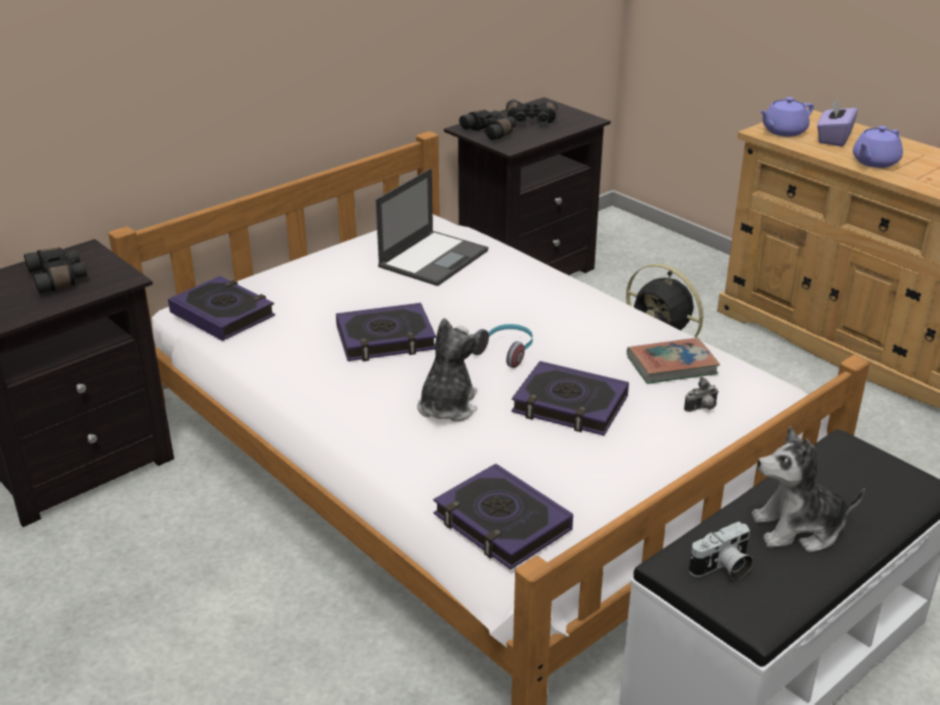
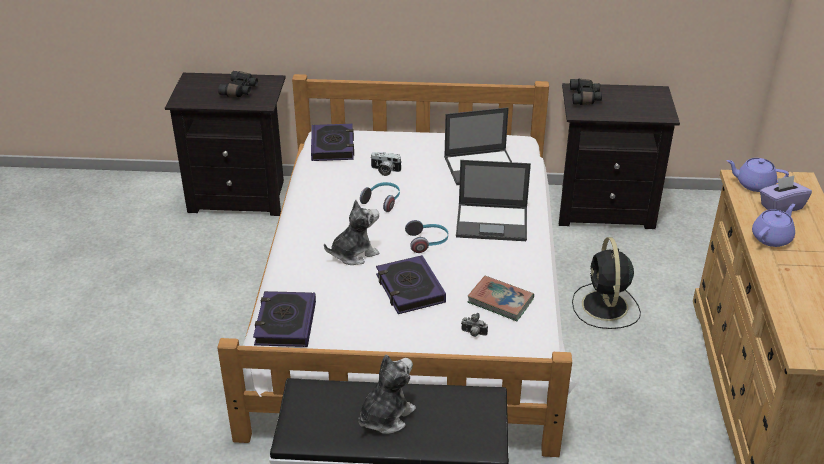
camera: 45 degrees right, 5 degrees up
book [336,303,436,361] -> headphones [360,182,400,212]
black binoculars [506,100,557,125] -> none
camera [689,522,753,580] -> camera moved to [371,152,402,176]
plush toy [751,426,865,552] -> plush toy turned 90 degrees clockwise [358,354,416,434]
purple teapot [853,126,903,168] -> purple teapot turned 135 degrees clockwise [752,204,795,247]
none -> laptop [456,160,531,241]

